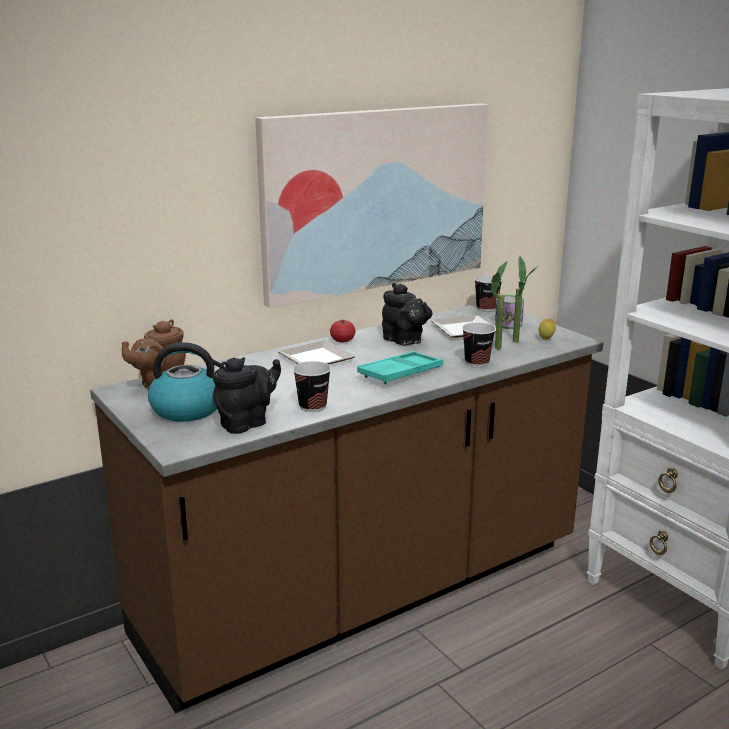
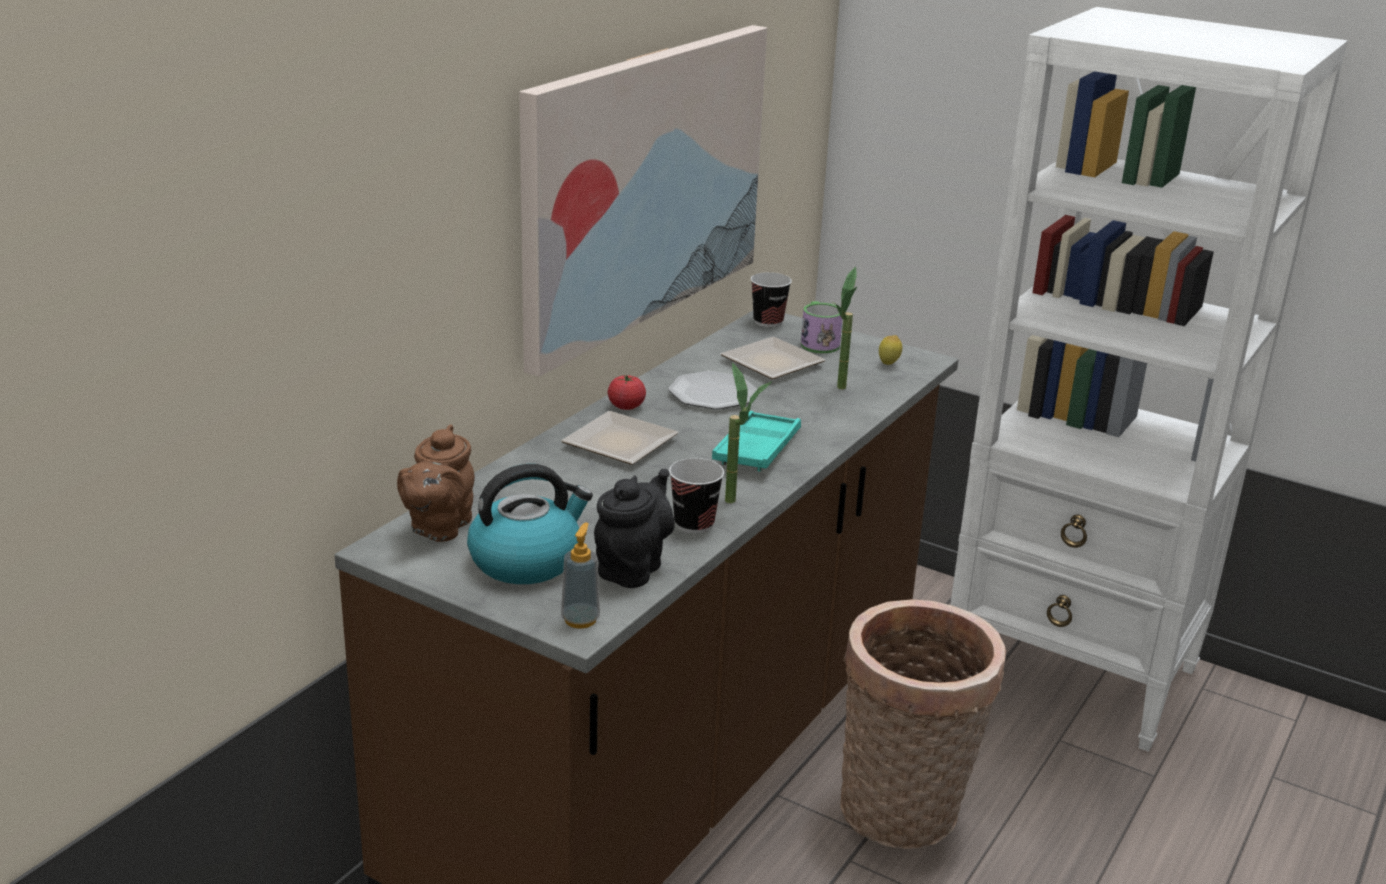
camera: 25 degrees left, 5 degrees up
black teapot [382,283,432,345] -> plate [668,371,757,410]
cup [462,323,496,367] -> none
potted plant [513,256,537,343] -> potted plant moved to [725,363,772,503]
none -> soap dispenser [561,523,600,629]
none -> basket [840,599,1006,849]

